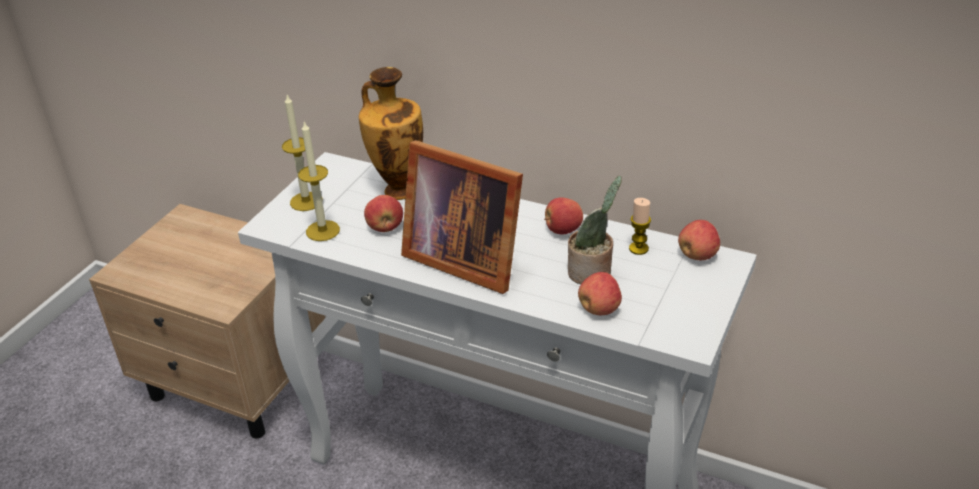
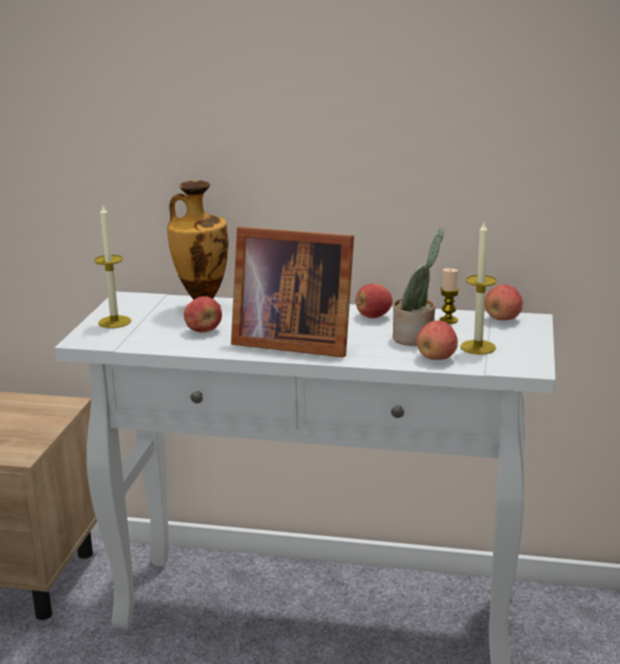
camera: 15 degrees left, 15 degrees down
candle [298,121,340,241] -> candle moved to [460,222,497,355]

